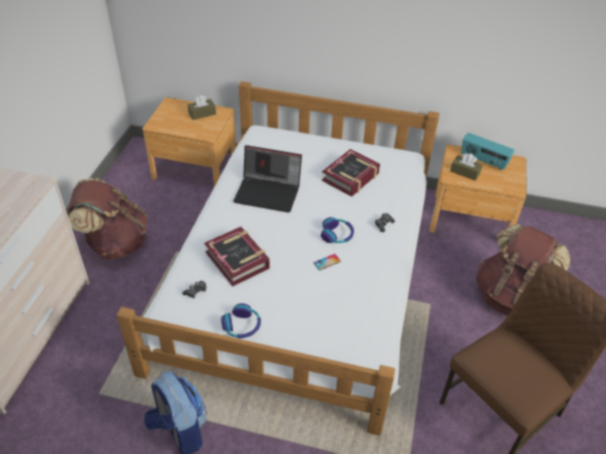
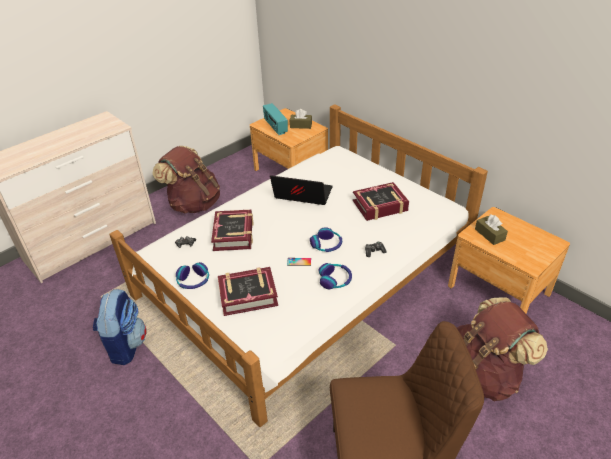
camera: 35 degrees right, 5 degrees down
laptop [233,145,302,213] -> laptop turned 150 degrees clockwise [270,175,333,205]
radio [461,133,515,170] -> radio moved to [263,103,288,135]
none -> book [218,267,278,316]
none -> headphones [318,263,352,289]

